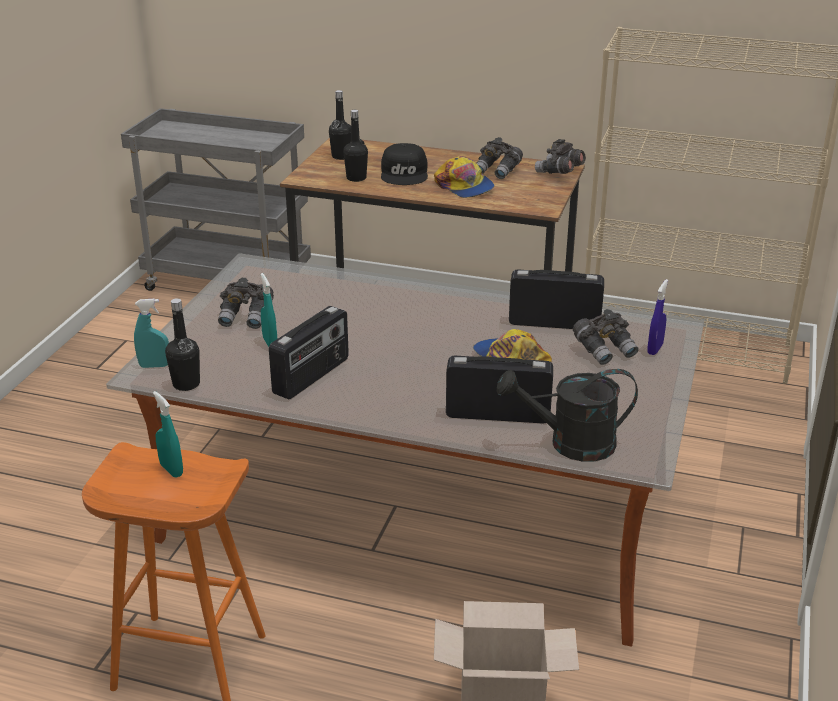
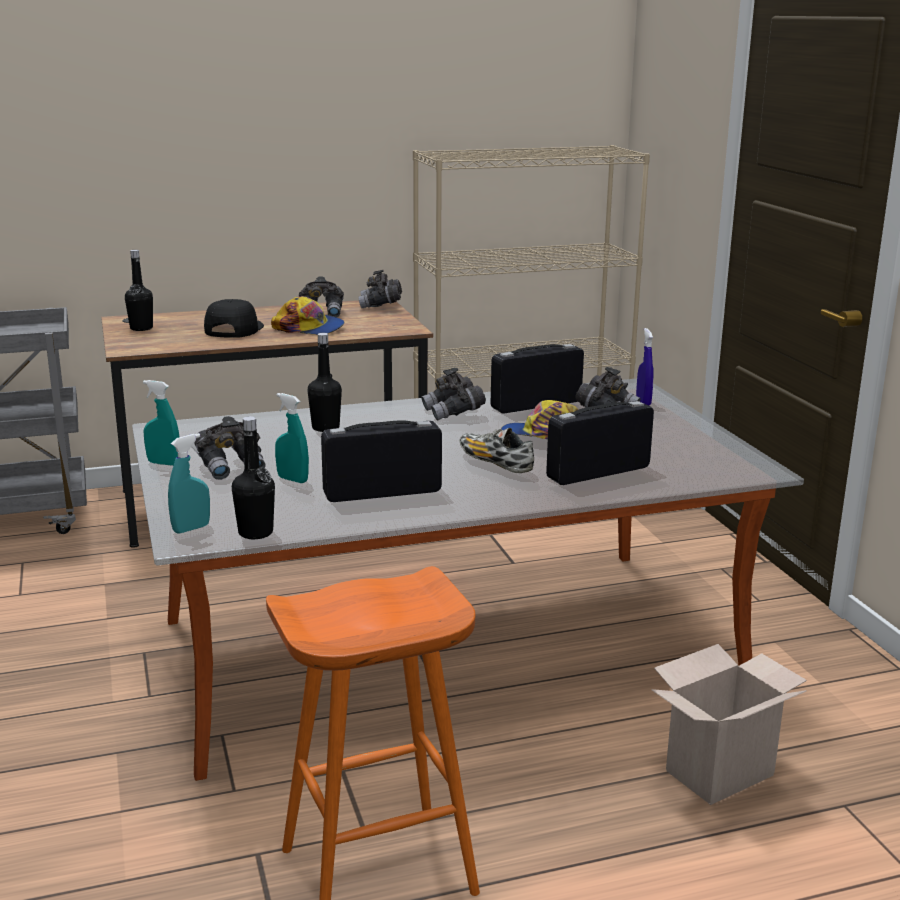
camera: 35 degrees left, 10 degrees down
turquoise spray bottle [153,391,183,478] -> turquoise spray bottle moved to [143,380,179,466]
radio [269,306,349,400] -> radio turned 105 degrees counterclockwise [321,421,442,502]
black bottle [343,110,368,182] -> black bottle moved to [308,333,342,432]
black cap [381,143,428,185] -> black cap turned 135 degrees counterclockwise [204,299,264,338]
black watering can [497,369,638,462] -> none
none -> grey binoculars [421,368,486,421]
none -> shoe [460,428,534,473]

